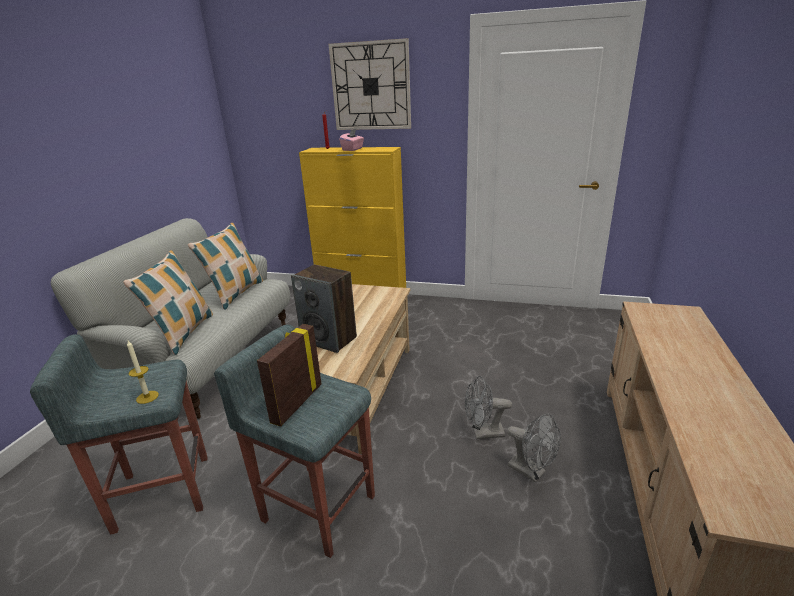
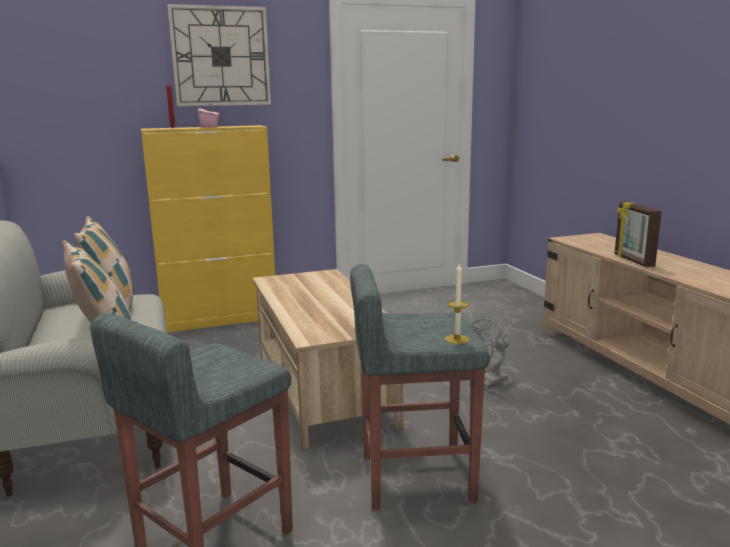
camera: 35 degrees left, 10 degrees down
candle [127,341,159,404] -> candle moved to [445,264,470,344]
picture frame [257,324,322,426] -> picture frame moved to [614,202,662,267]
speaker [291,265,357,353] -> none
grey fan [507,413,561,483] -> none

